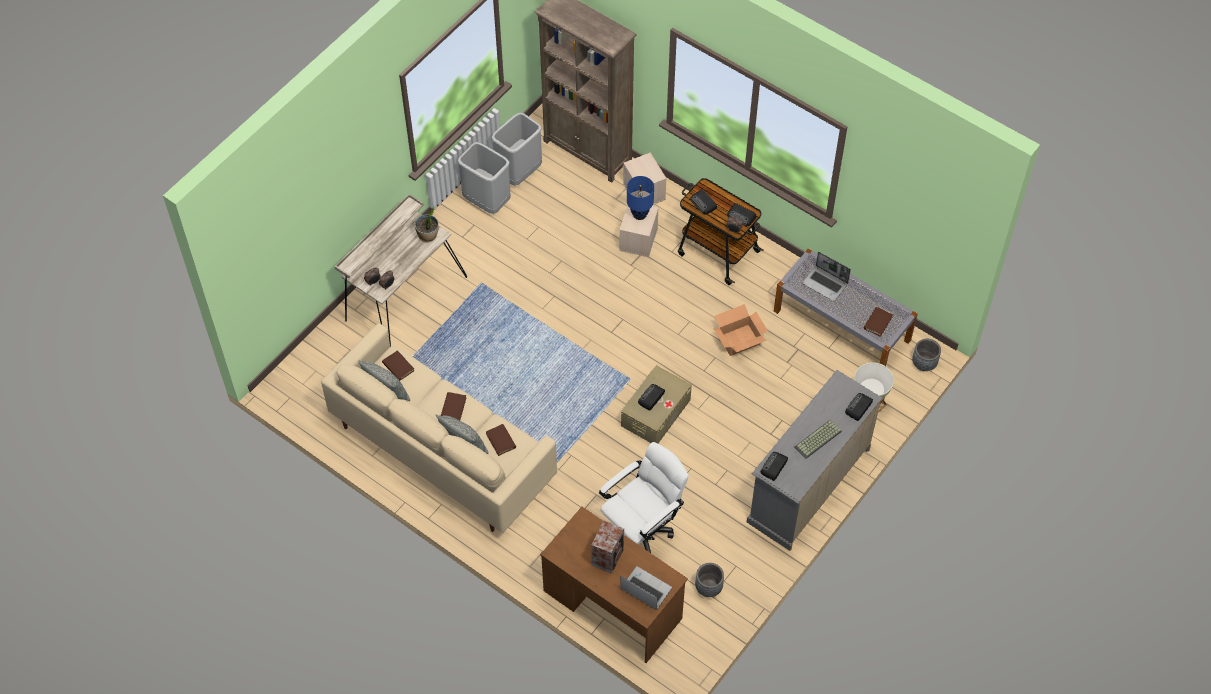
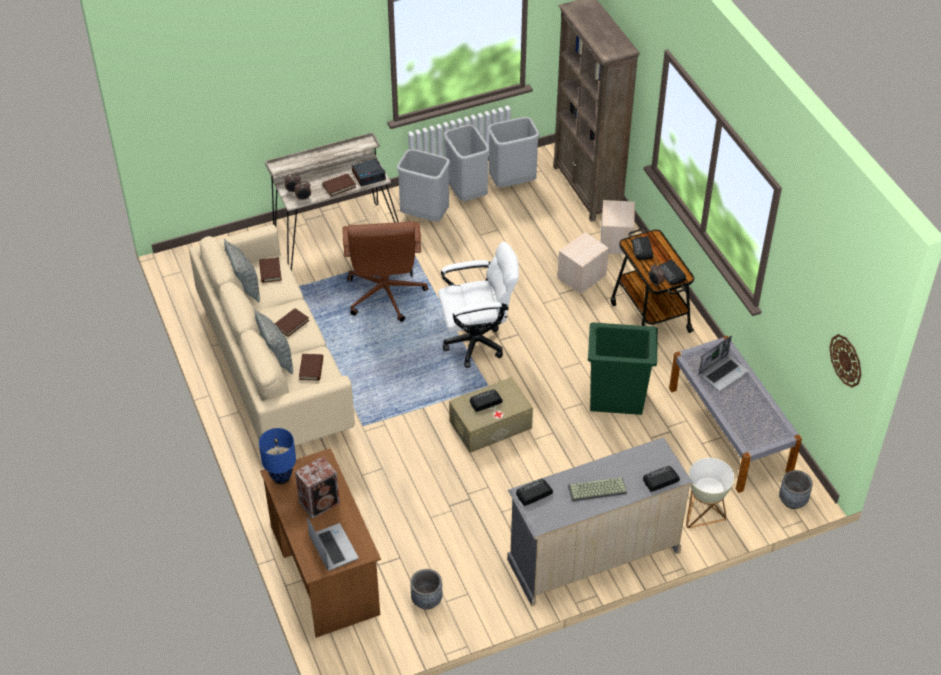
camera: 30 degrees right, 10 degrees down
potted plant [414,207,439,243] -> alarm clock [352,158,386,187]
white office chair [599,442,689,553] -> white office chair moved to [438,242,519,368]
blue table lamp [627,176,654,220] -> blue table lamp moved to [259,428,296,484]
cardboard box [713,304,768,356] -> green trash can [588,323,658,415]
laptop [802,251,851,301] -> laptop turned 105 degrees counterclockwise [698,336,749,391]
brown book [864,307,893,337] -> brown book moved to [322,173,356,197]
none -> brown office chair [343,221,428,322]
none -> grey trash can [397,149,450,221]
none -> wall clock [829,334,861,388]

